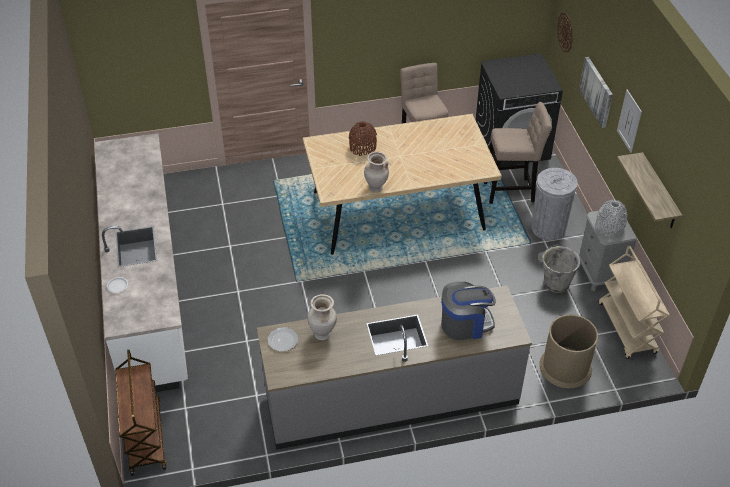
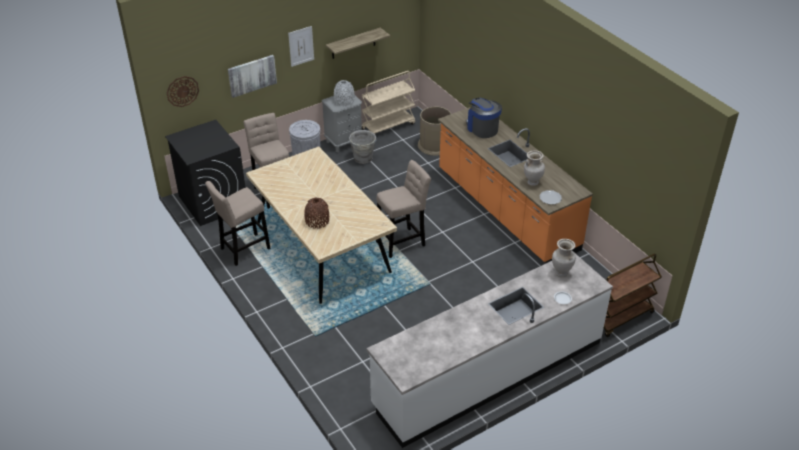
camera: 110 degrees left, 5 degrees down
grey counter [257,285,532,450] -> orange counter [438,107,593,263]
beige vase [364,151,389,192] -> beige vase moved to [552,239,576,277]
none -> beige stool [376,160,431,258]

